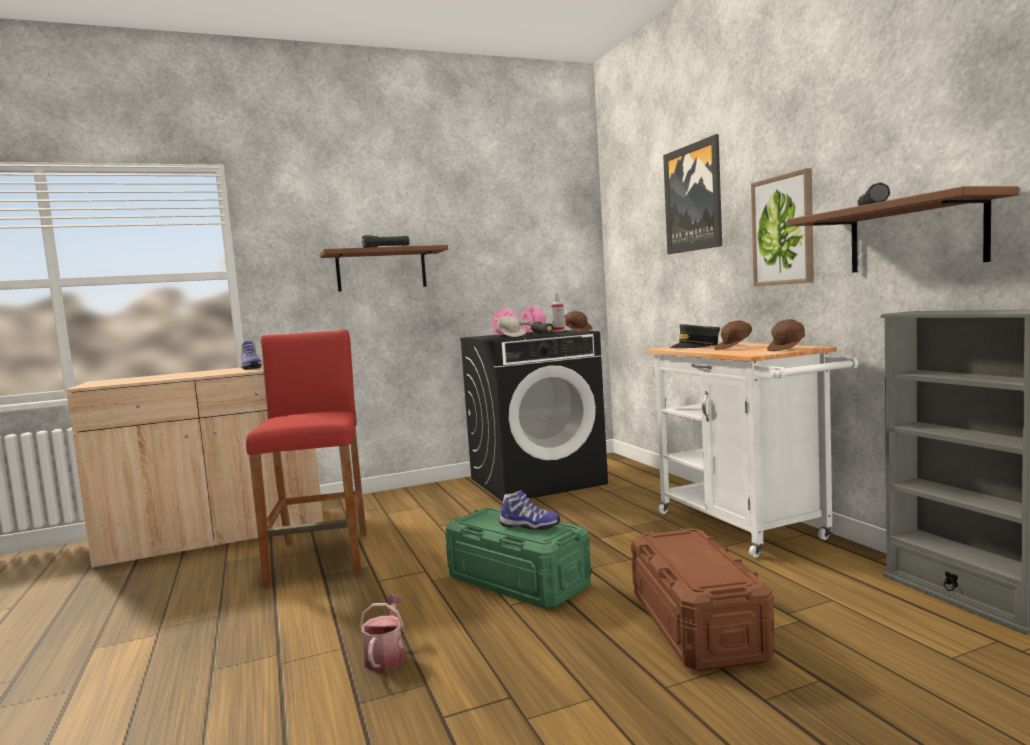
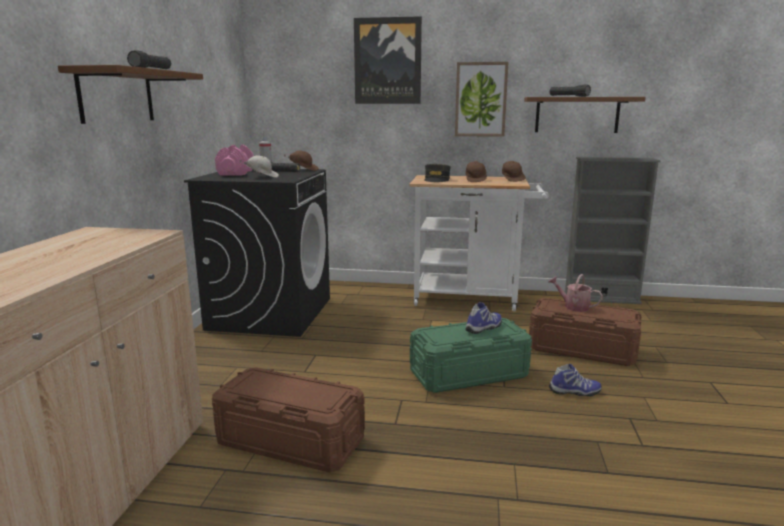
camera: 60 degrees left, 10 degrees up
shoe [241,341,262,369] -> shoe moved to [549,364,602,396]
red stool [246,330,367,587] -> brown storage box [212,367,365,472]
watering can [359,594,405,671] -> watering can moved to [549,274,603,312]

